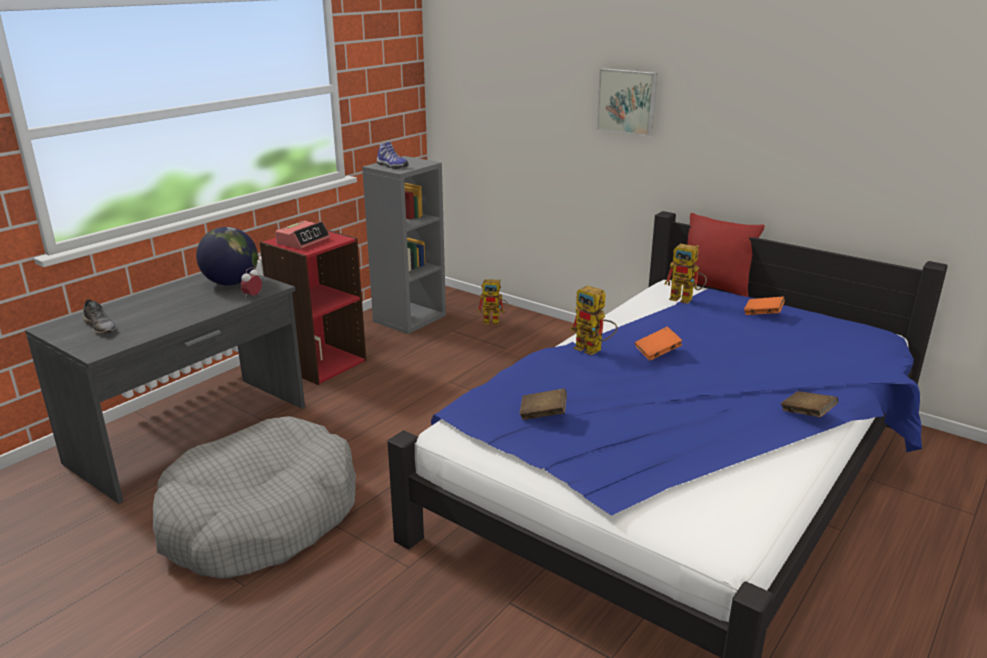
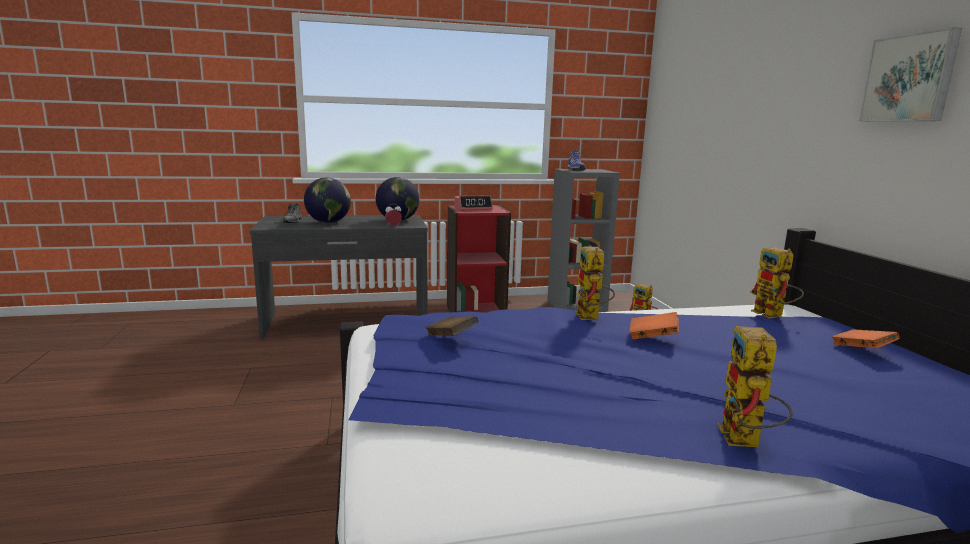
camera: 40 degrees right, 10 degrees down
grey dog bed [153,416,356,579] -> none
picture [597,68,657,136] -> picture moved to [859,27,962,121]
red pillow [687,213,765,297] -> none
brown book [781,391,838,417] -> toy robot [717,326,793,447]
none -> globe [304,178,351,223]

